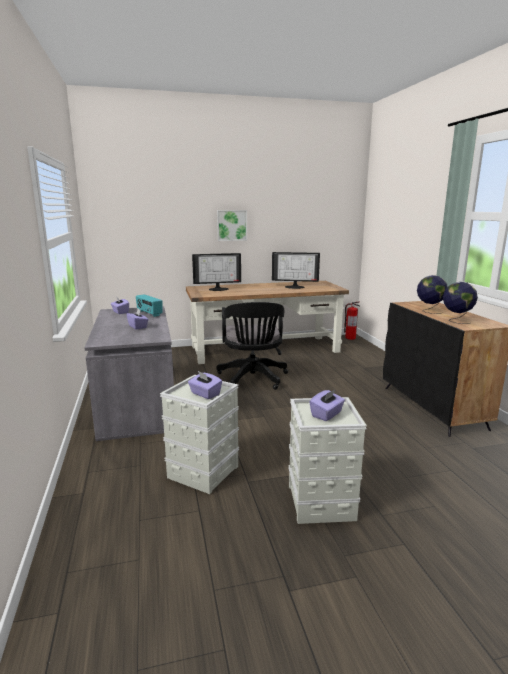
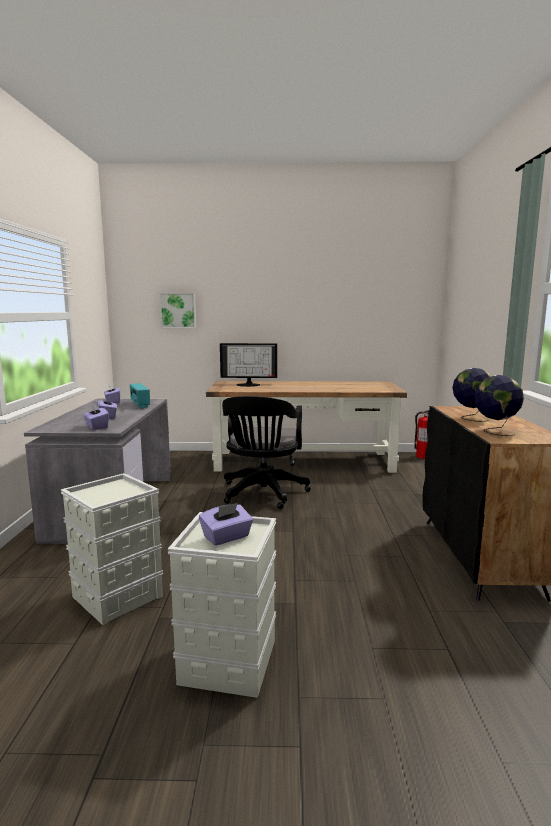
camera: 15 degrees right, 5 degrees down
purple tissue box [188,371,222,399] -> purple tissue box moved to [83,405,109,430]
picture [217,210,247,241] -> picture moved to [159,293,196,328]
monitor [272,252,320,289] -> none

